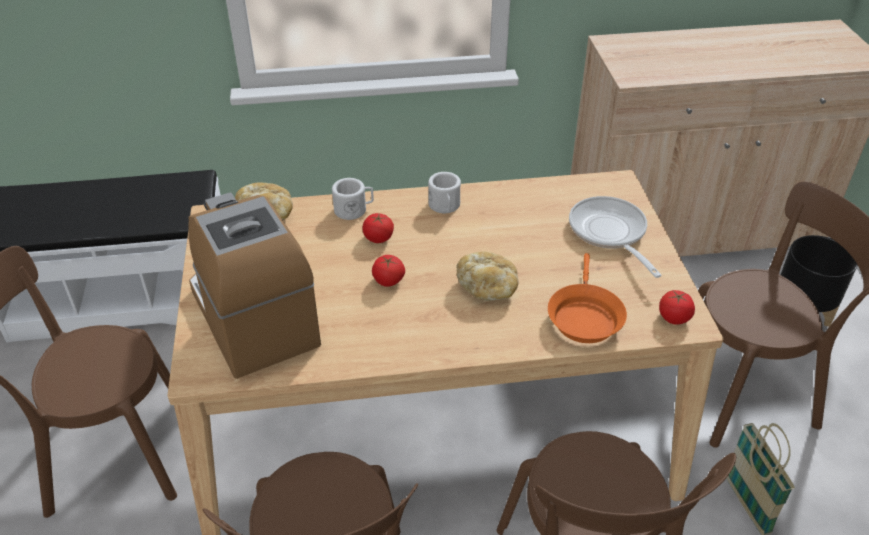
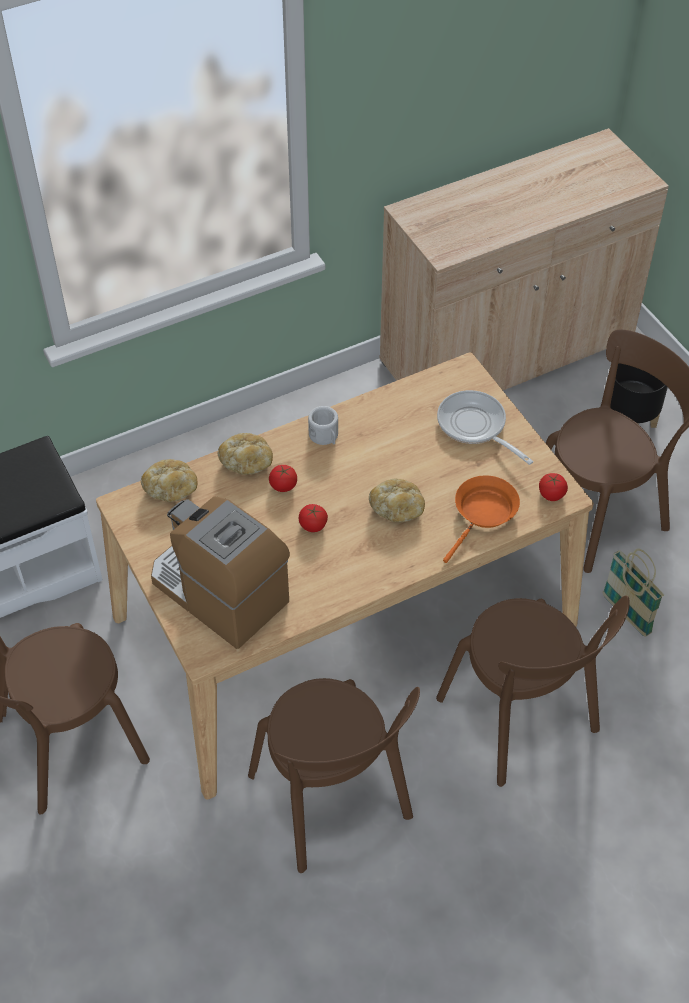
camera: 20 degrees left, 10 degrees up
white mug [332,178,374,220] -> bread [218,433,273,475]
orange frying pan [548,253,627,343] -> orange frying pan turned 135 degrees counterclockwise [443,475,520,563]

